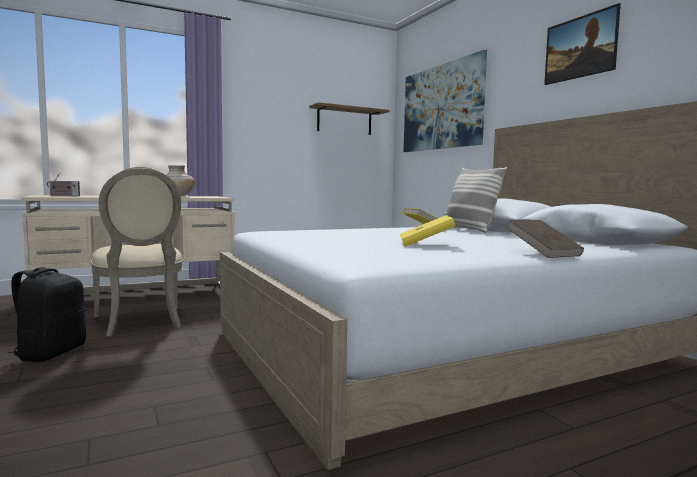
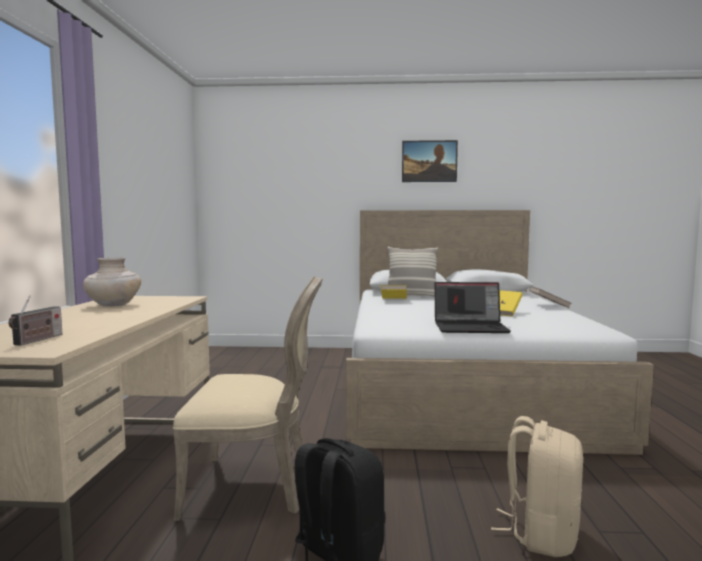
camera: 60 degrees left, 0 degrees up
shelf [309,102,389,135] -> none
picture [404,50,487,152] -> none
none -> laptop [434,282,511,333]
none -> beige backpack [491,416,583,557]

